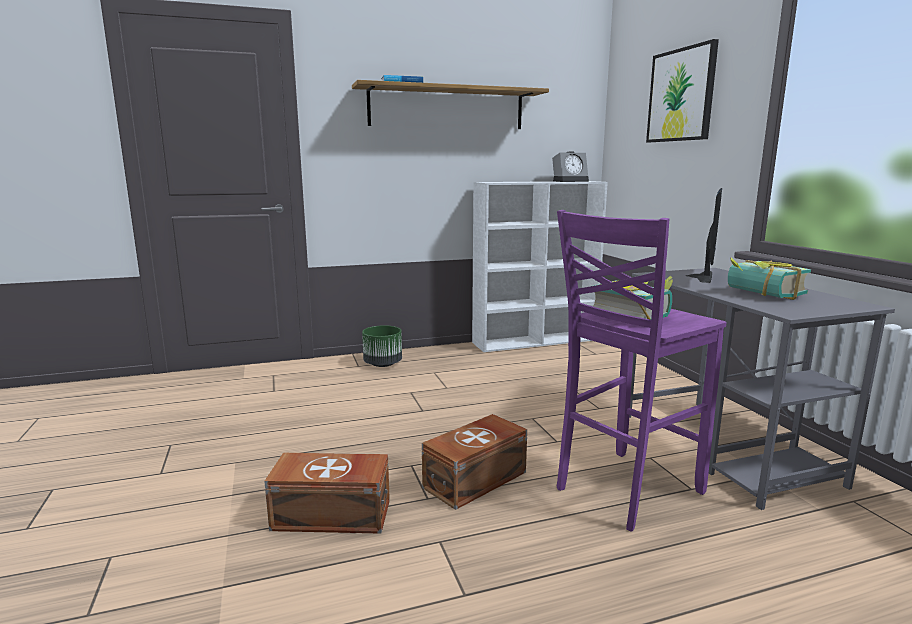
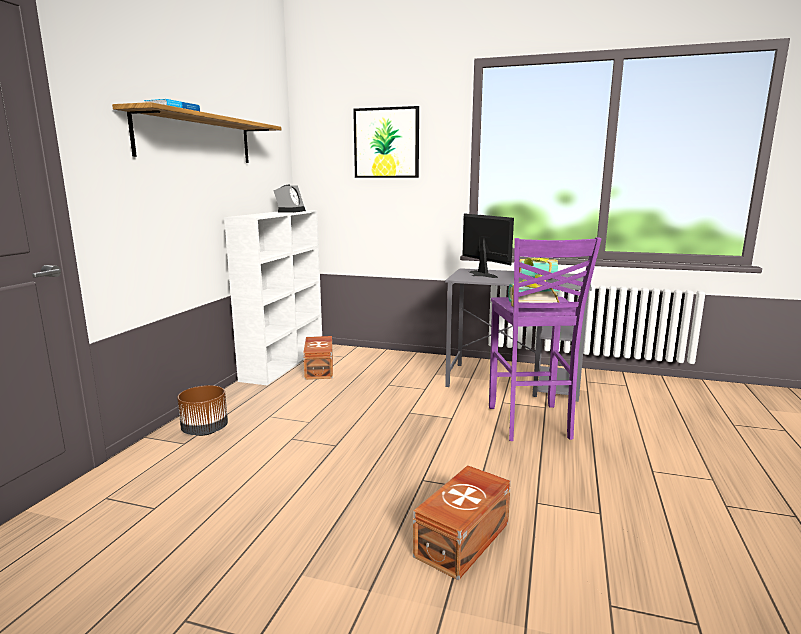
camera: 55 degrees left, 0 degrees up
green planter [362,325,402,367] -> brown planter [177,385,228,436]
brown storage box [422,414,527,510] -> brown storage box moved to [303,336,333,380]

